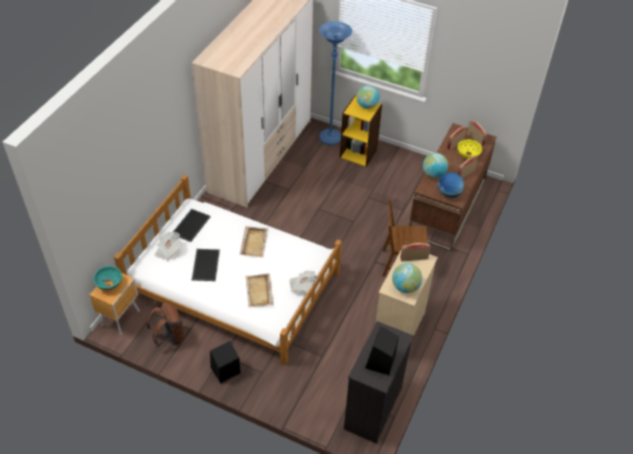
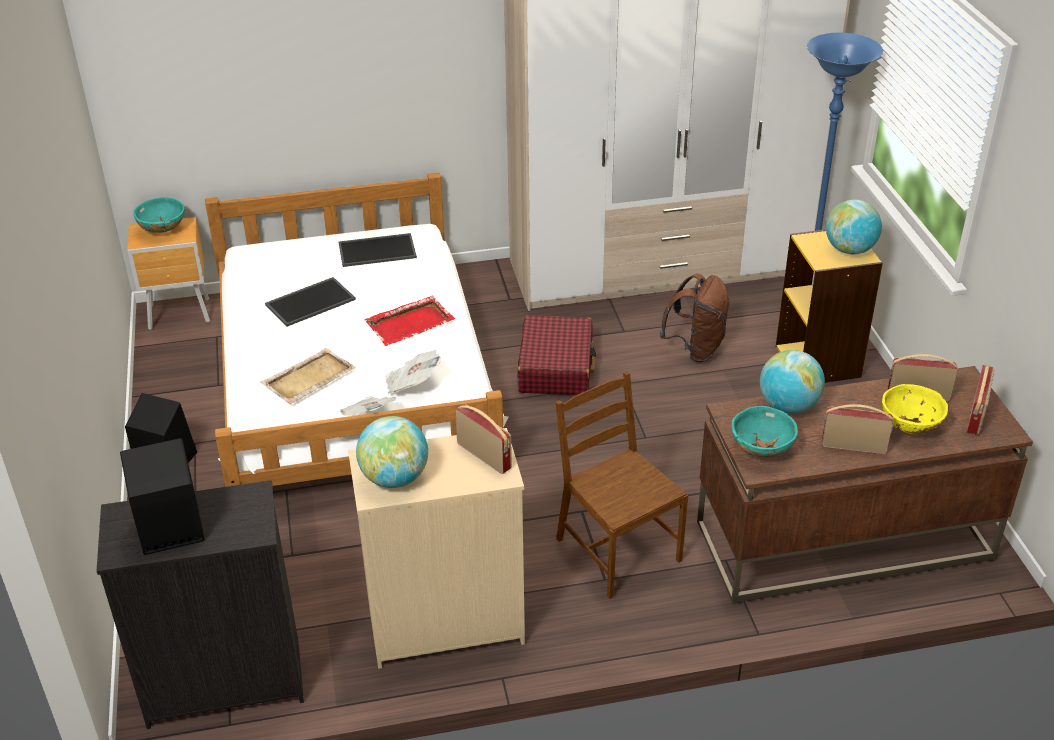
camera: 55 degrees right, 10 degrees down
brown backpack [147,303,184,348] -> brown backpack moved to [660,273,730,363]
newspaper [155,232,182,260] -> newspaper moved to [385,350,441,394]
beige tray [240,226,268,258] -> red tray [364,296,455,346]
globe [438,172,464,198] -> turquoise bowl [732,406,798,457]
none -> red suitcase [518,315,596,395]

